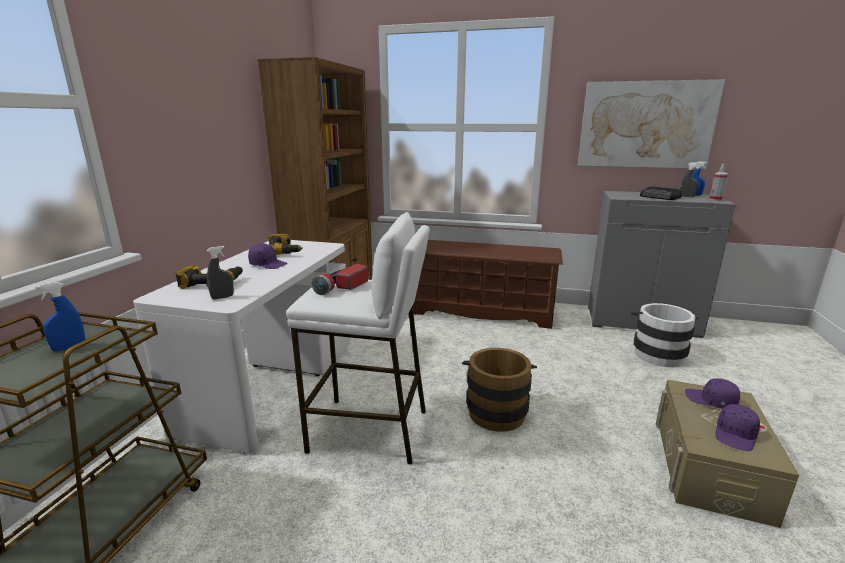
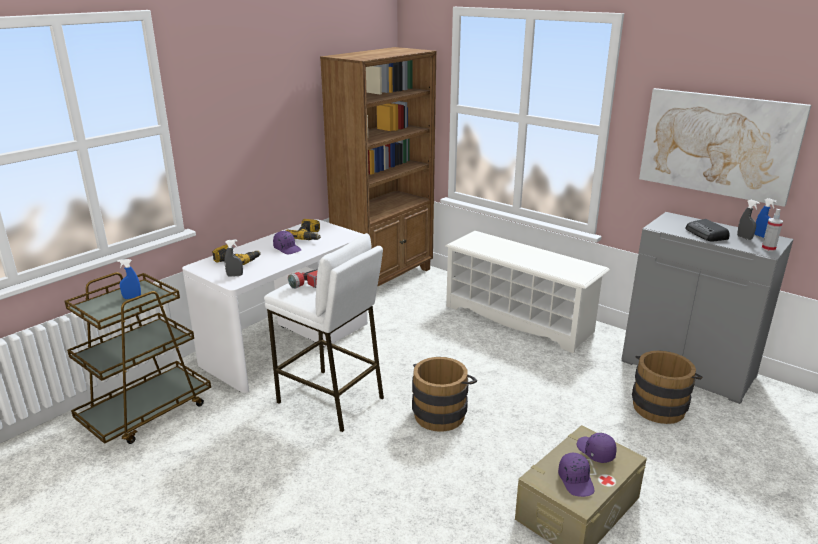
camera: 25 degrees right, 5 degrees up
brown shoe rack [413,240,563,329] -> white shoe rack [445,231,610,354]
white bucket [631,303,698,367] -> brown bucket [632,351,703,424]
purple cap [715,404,760,451] -> purple cap turned 75 degrees counterclockwise [558,453,595,497]

